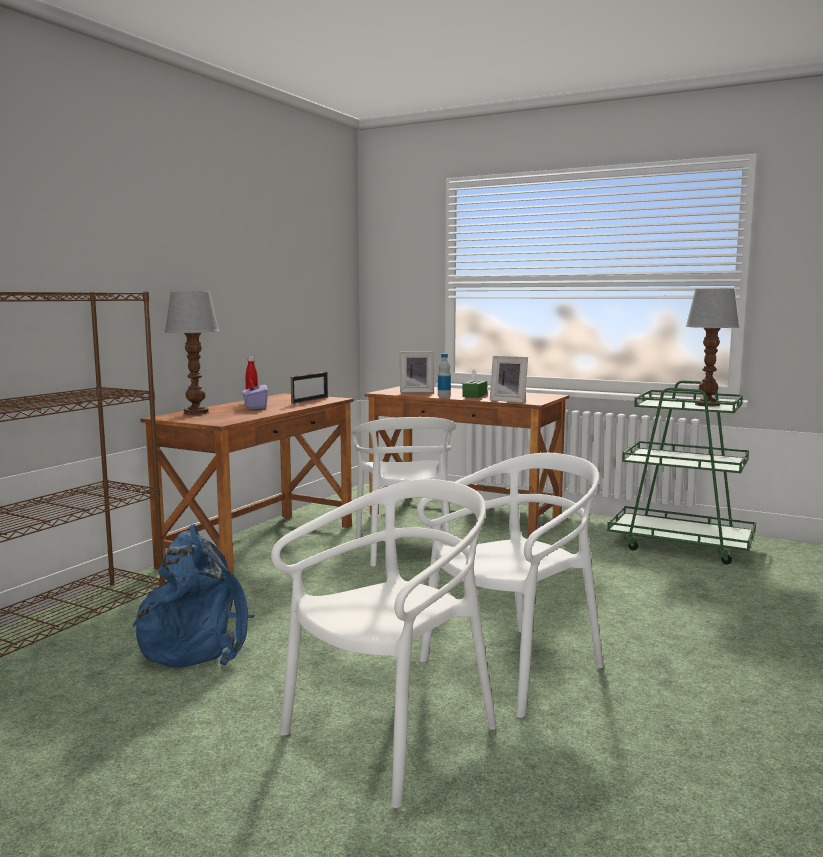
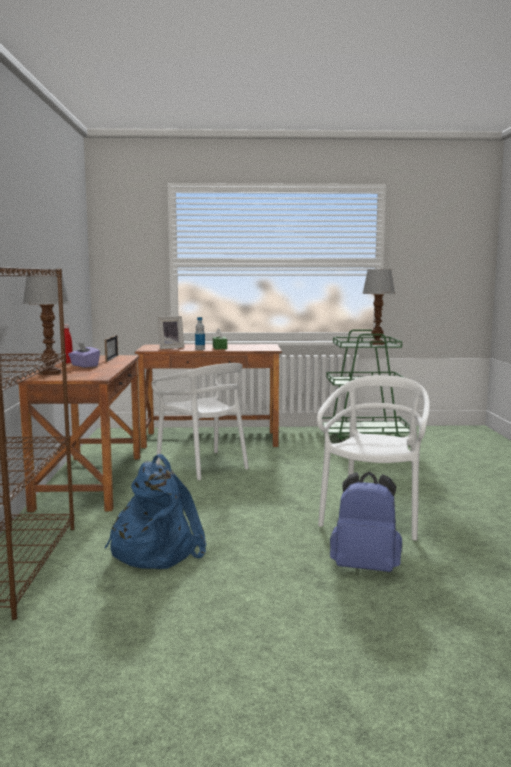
camera: 30 degrees left, 0 degrees up
white chair [271,479,496,808] -> blue backpack [330,472,402,572]
picture frame [490,356,528,403] -> none

